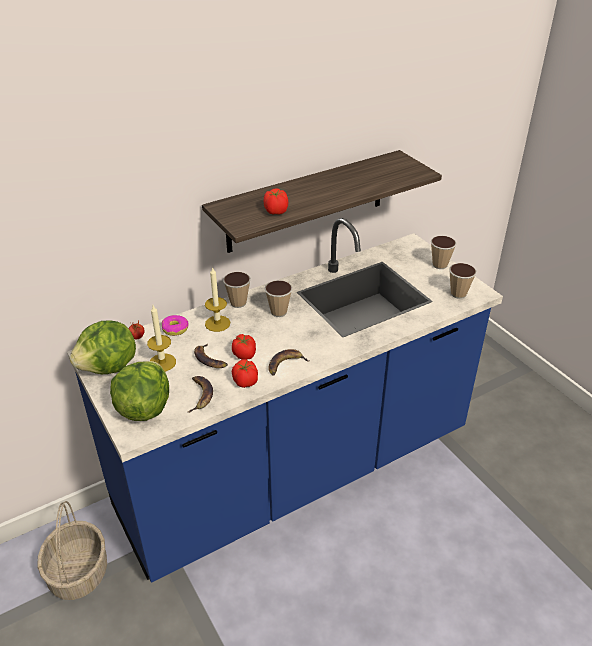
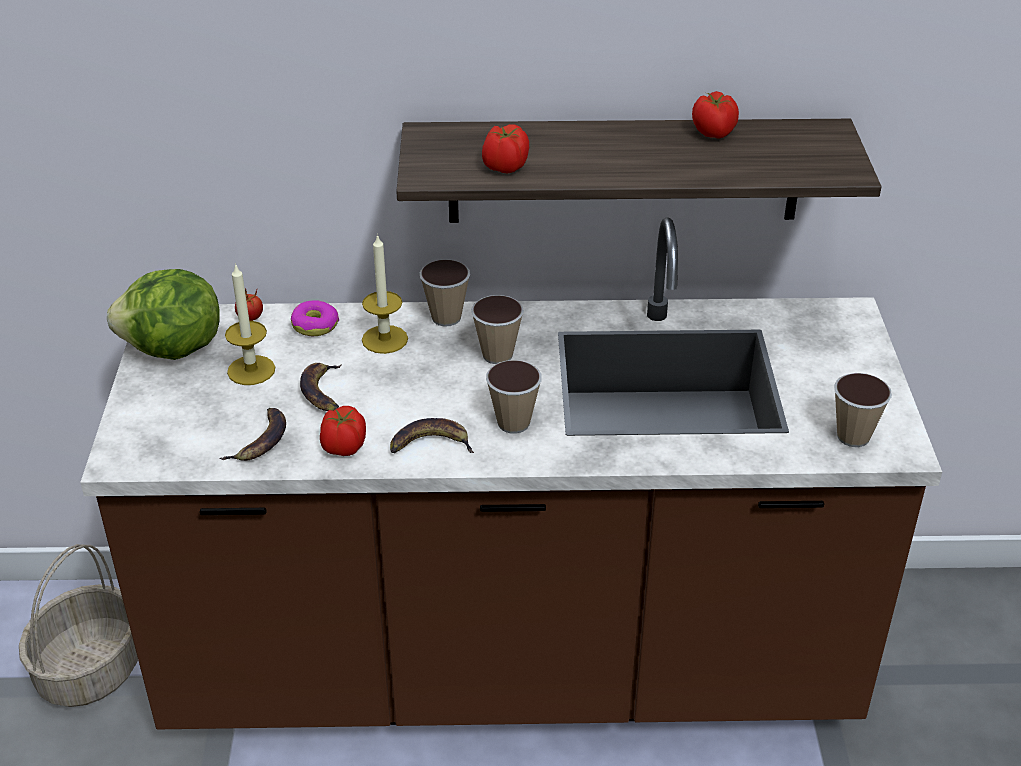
camera: 30 degrees right, 0 degrees up
blue counter [67,218,503,583] -> brown counter [80,217,942,729]
lettuce [110,361,169,421] -> none
tomato [232,334,256,360] -> tomato moved to [692,91,739,139]
cup [431,236,457,269] -> cup moved to [486,360,542,434]

